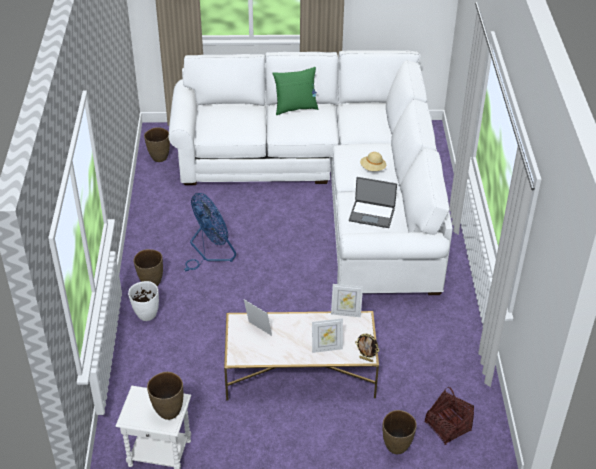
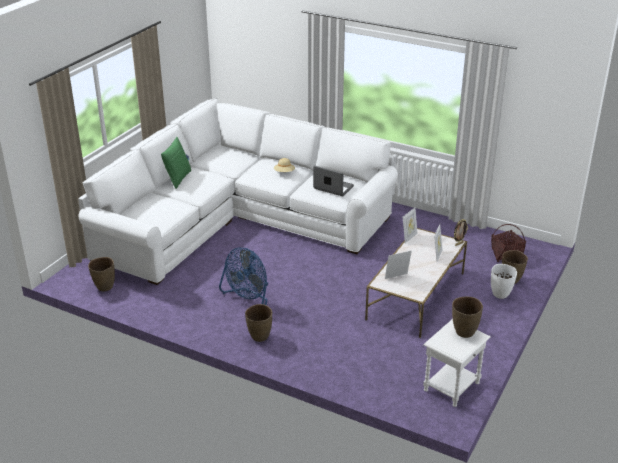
camera: 60 degrees left, 10 degrees down
white vase [128,281,159,321] -> white vase moved to [491,264,517,299]
blue fan [183,193,236,271] -> blue fan turned 135 degrees counterclockwise [219,247,268,305]
laptop [349,177,397,228] -> laptop turned 105 degrees counterclockwise [313,165,354,196]

